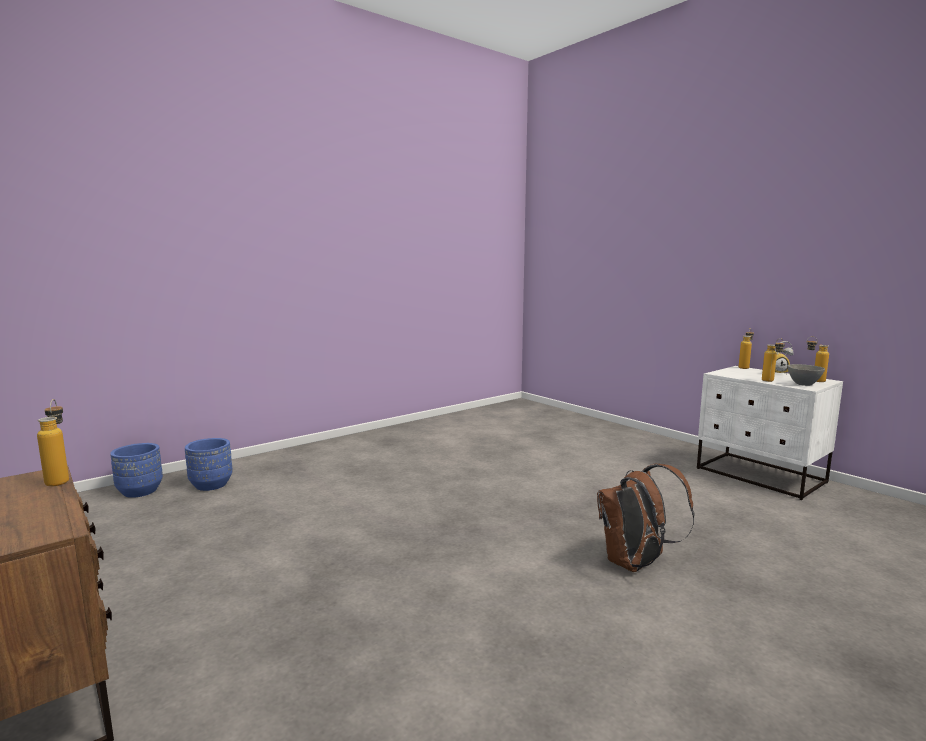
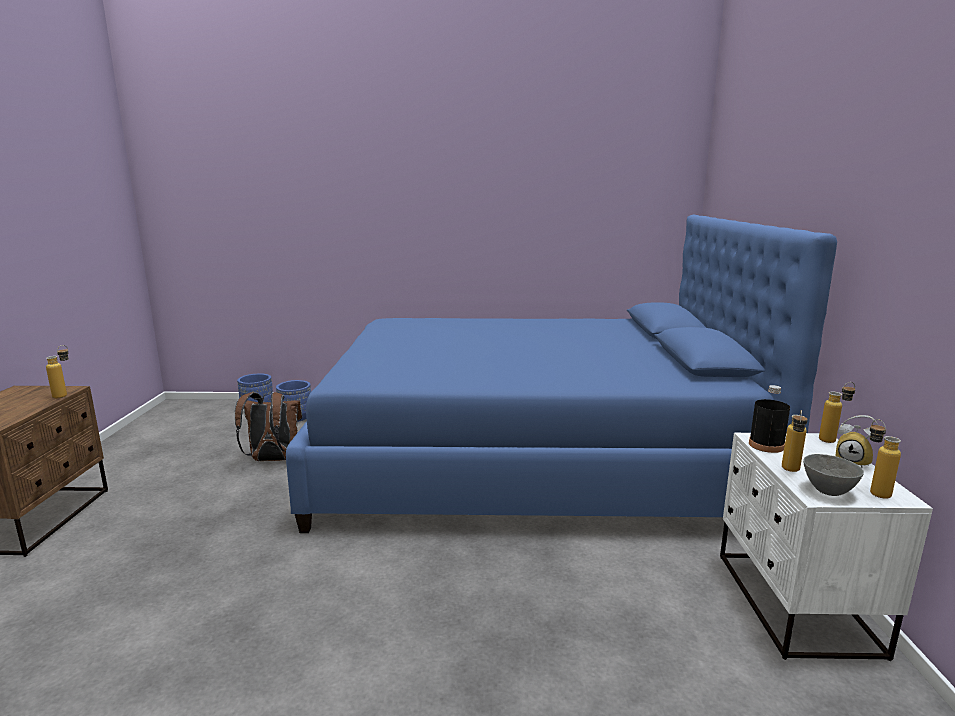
camera: 40 degrees right, 5 degrees up
brown backpack [597,464,695,572] -> brown backpack moved to [235,392,302,461]
none -> blue bed [286,215,837,533]
none -> black bottle [749,385,790,453]

